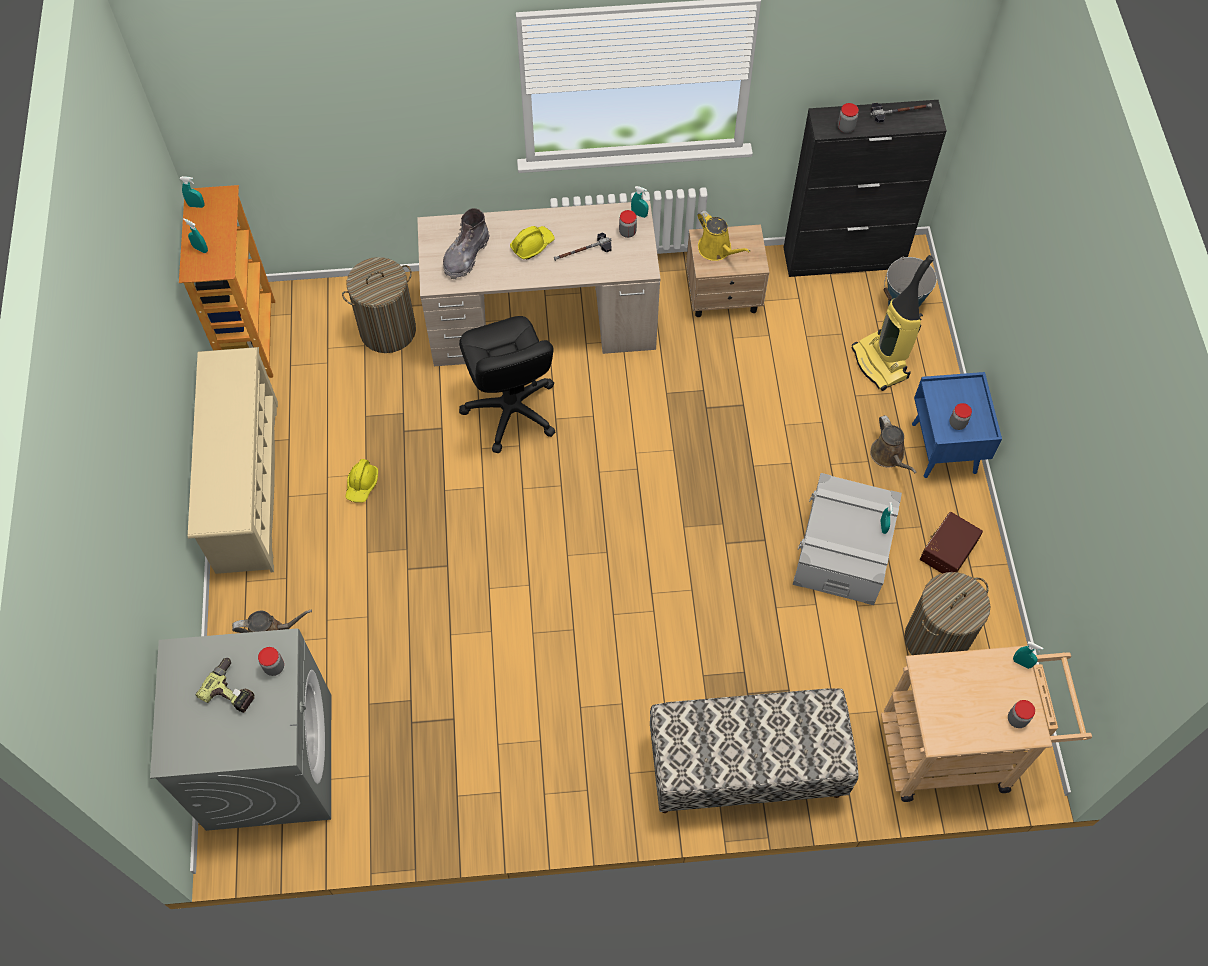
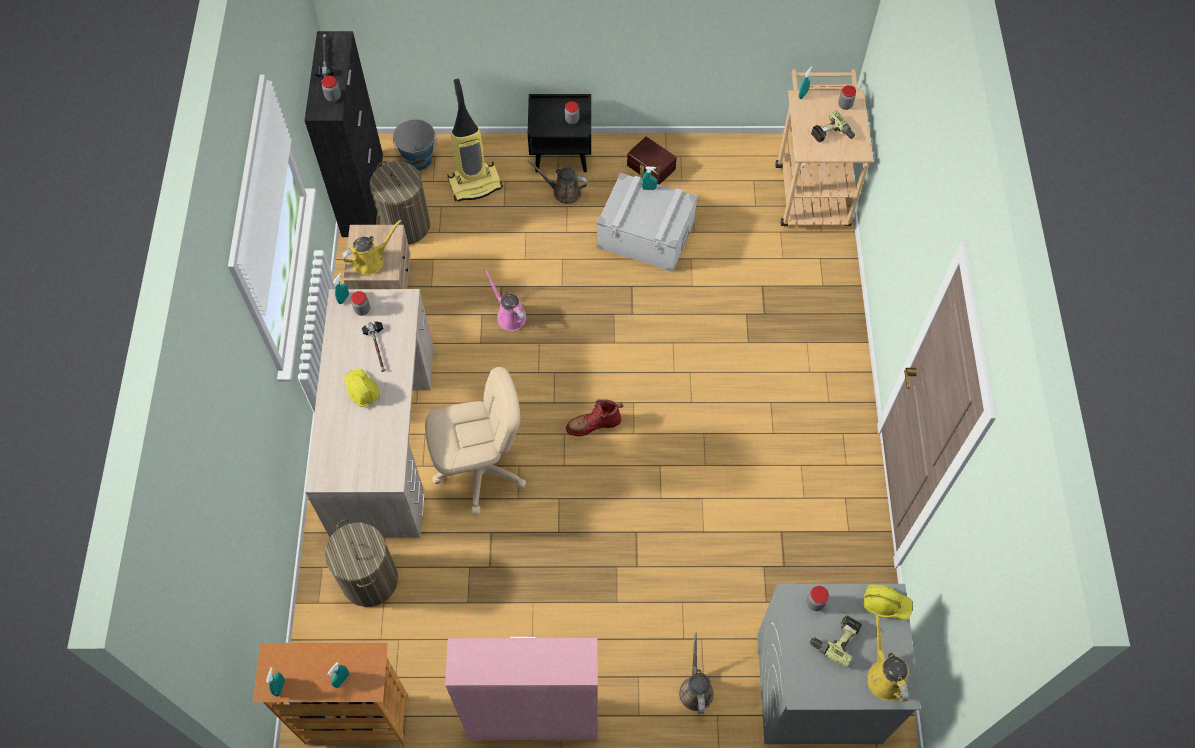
camera: 85 degrees left, 0 degrees up
beige shoe rack [188,347,278,574] -> pink cabinet [445,637,598,740]
yellow hard hat [345,459,378,503] -> yellow hard hat moved to [863,585,913,620]
grey boot [443,208,490,279] -> none
black office chair [459,316,555,453] -> beige office chair [425,367,526,515]
bench [650,688,859,813] -> none
brown watering can [870,415,917,473] -> brown watering can turned 150 degrees counterclockwise [528,160,588,204]
laundry basket [905,572,990,655] -> laundry basket moved to [370,161,430,245]
blue nightstand [912,372,1002,478] -> black nightstand [528,94,591,172]
none -> pink watering can [484,269,526,331]
none -> red boot [566,400,623,436]
none -> power drill [811,111,855,142]
none -> yellow watering can [867,612,909,702]

